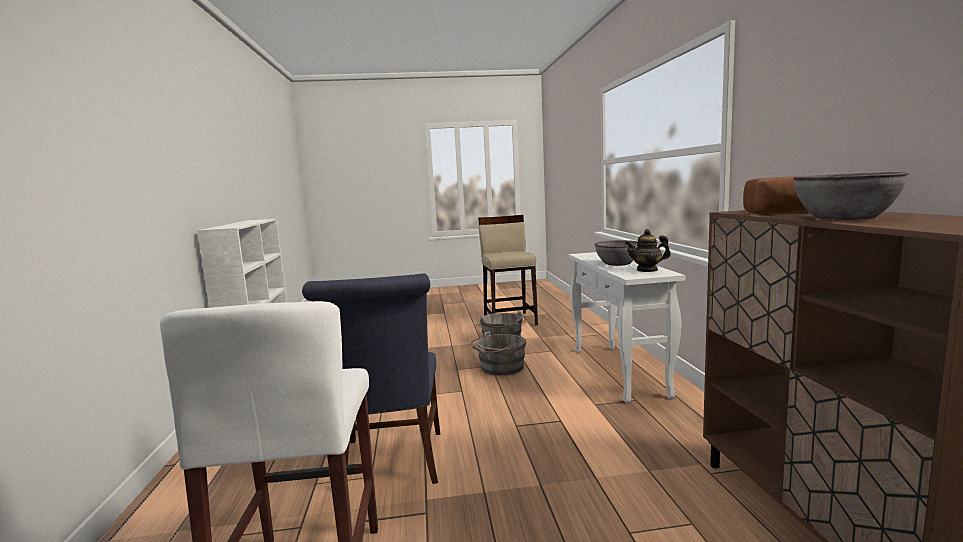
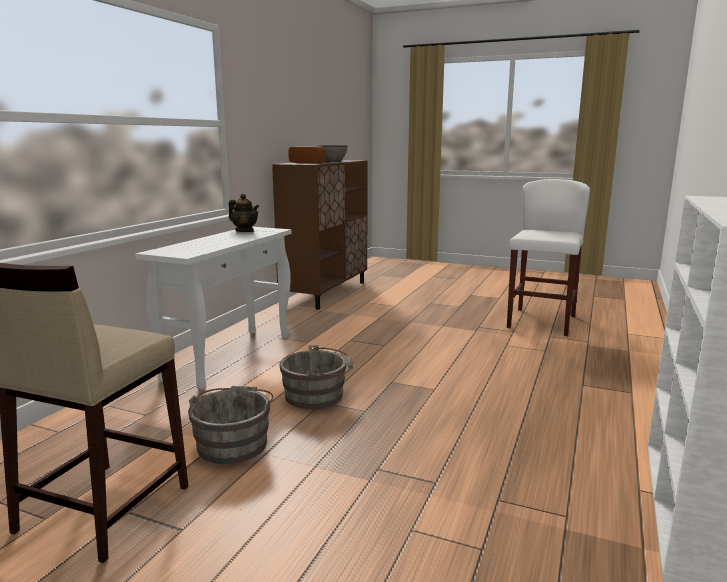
camera: 150 degrees left, 5 degrees up
blue chair [302,273,440,484] -> none
grey bowl [594,240,638,266] -> none

